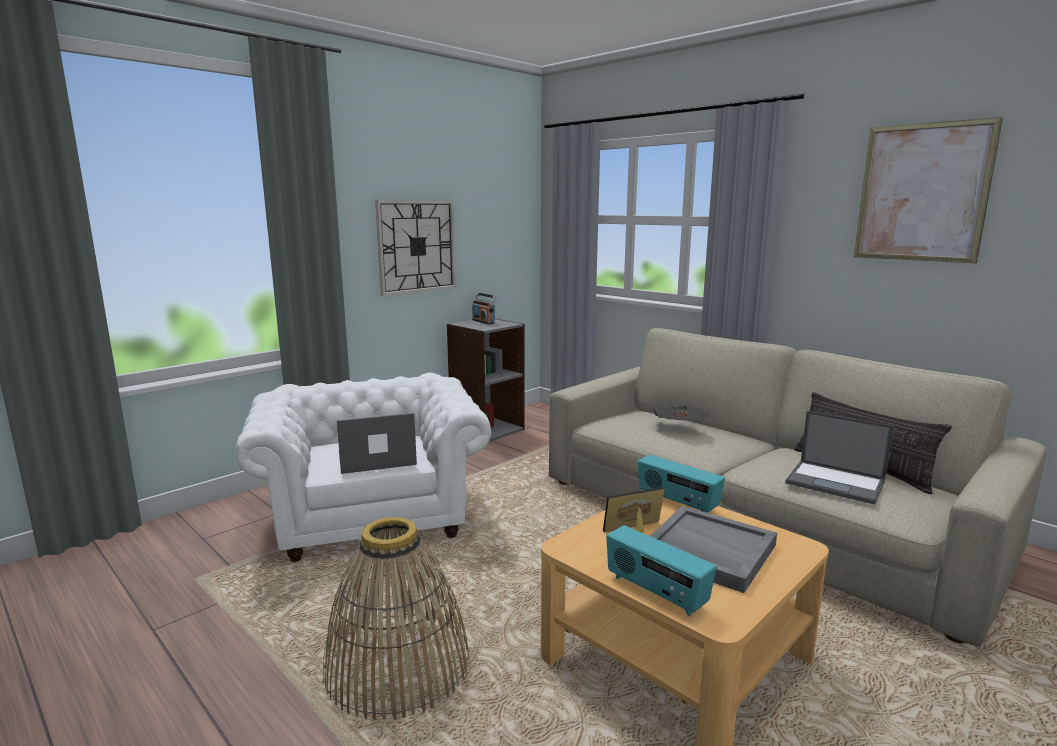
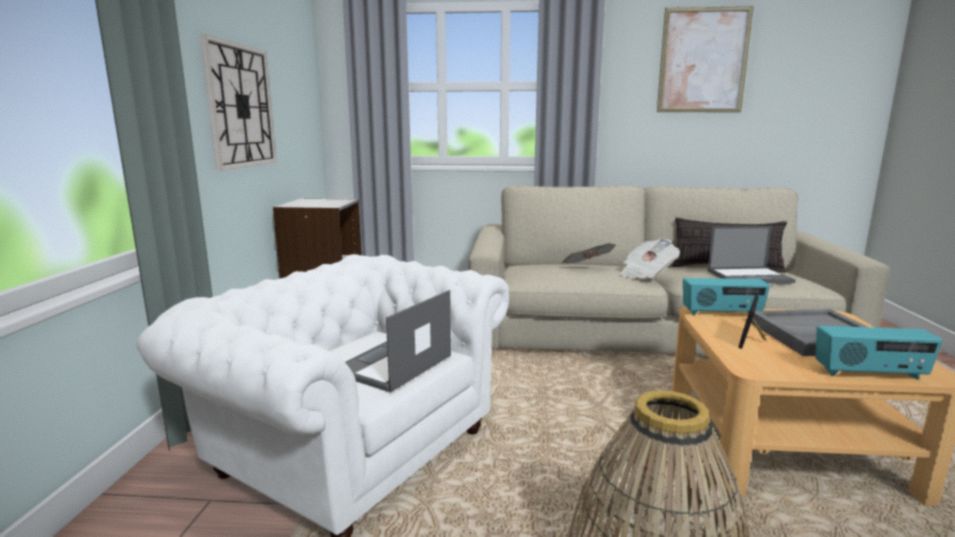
camera: 40 degrees left, 0 degrees up
radio [472,293,497,324] -> none
none -> newspaper [620,239,680,278]

